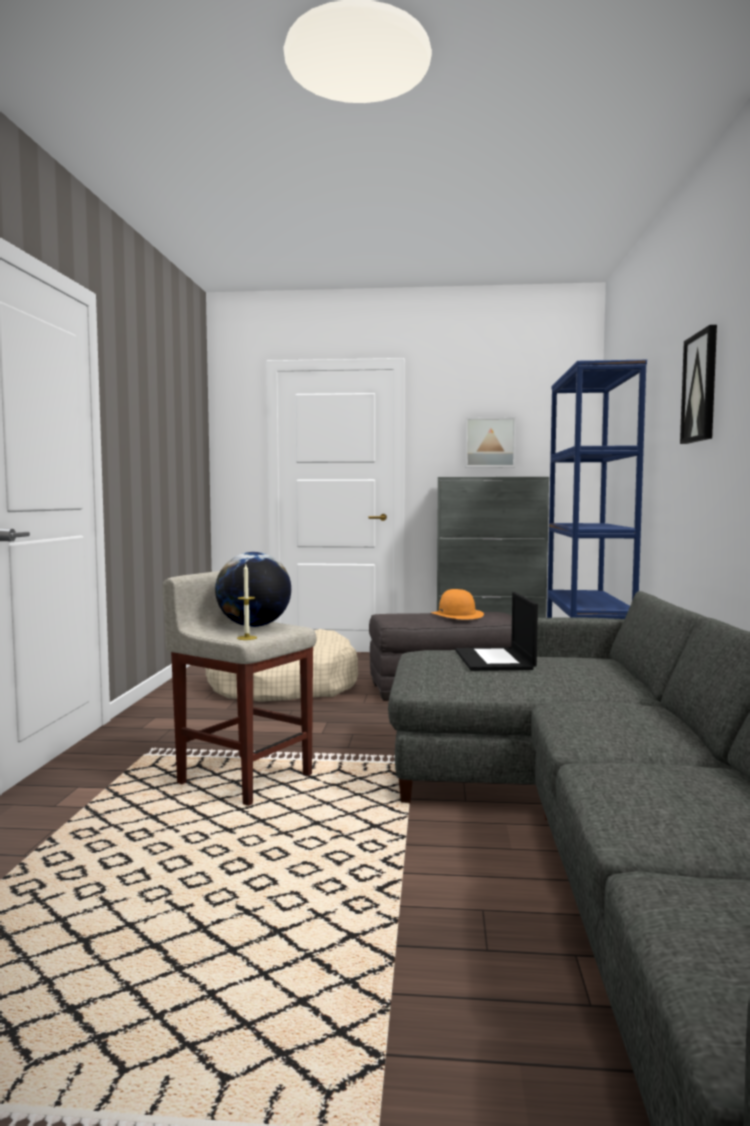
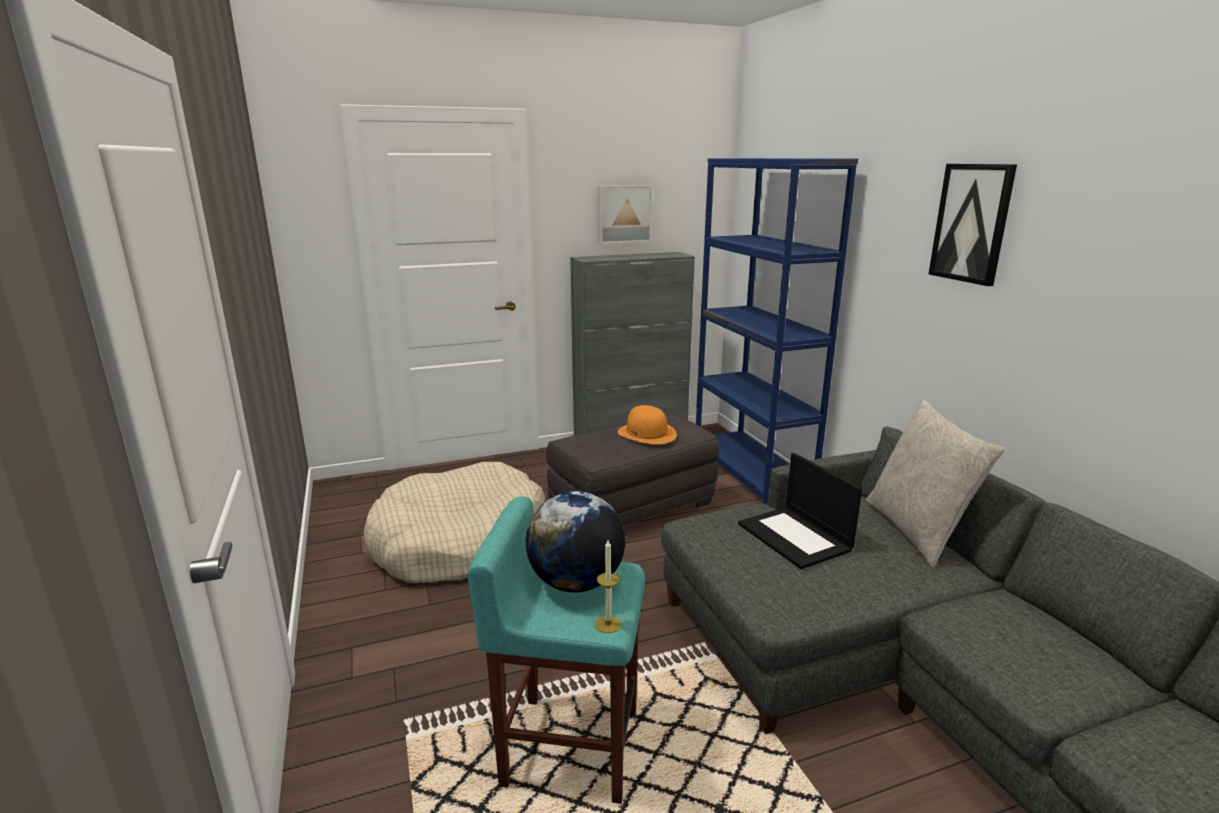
camera: 25 degrees left, 15 degrees up
beige stool [162,571,316,806] -> turquoise stool [468,496,645,804]
none -> beige pillow [866,400,1005,568]

